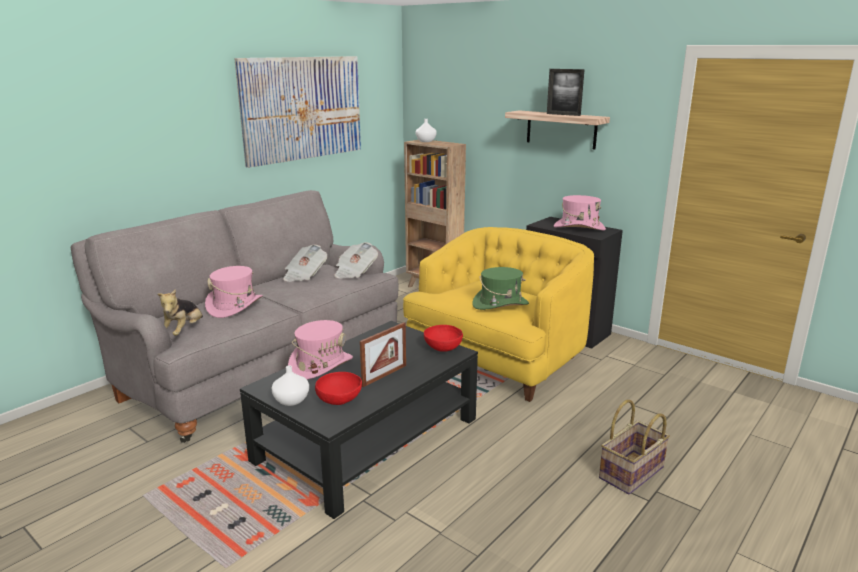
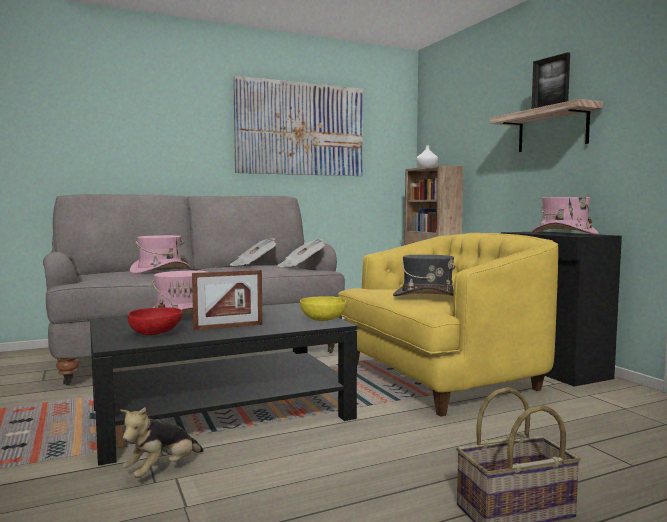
camera: 25 degrees right, 15 degrees down
plush toy [157,289,203,336] -> plush toy moved to [120,407,204,478]
white vase [271,365,309,406] -> none
red bowl [424,325,463,352] -> yellow bowl [300,296,347,321]
green hat [472,267,529,310] -> grey hat [393,255,456,296]

